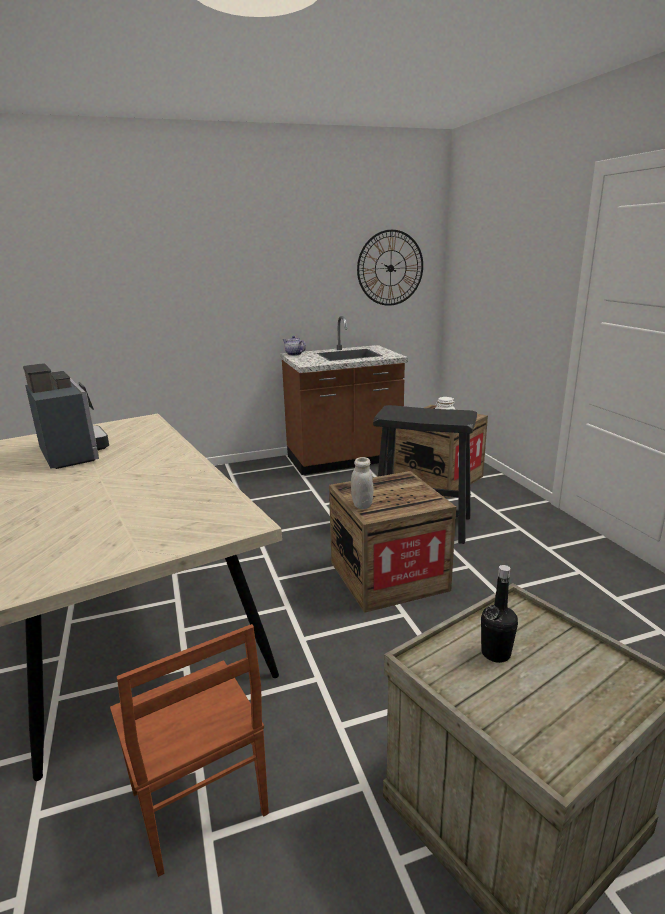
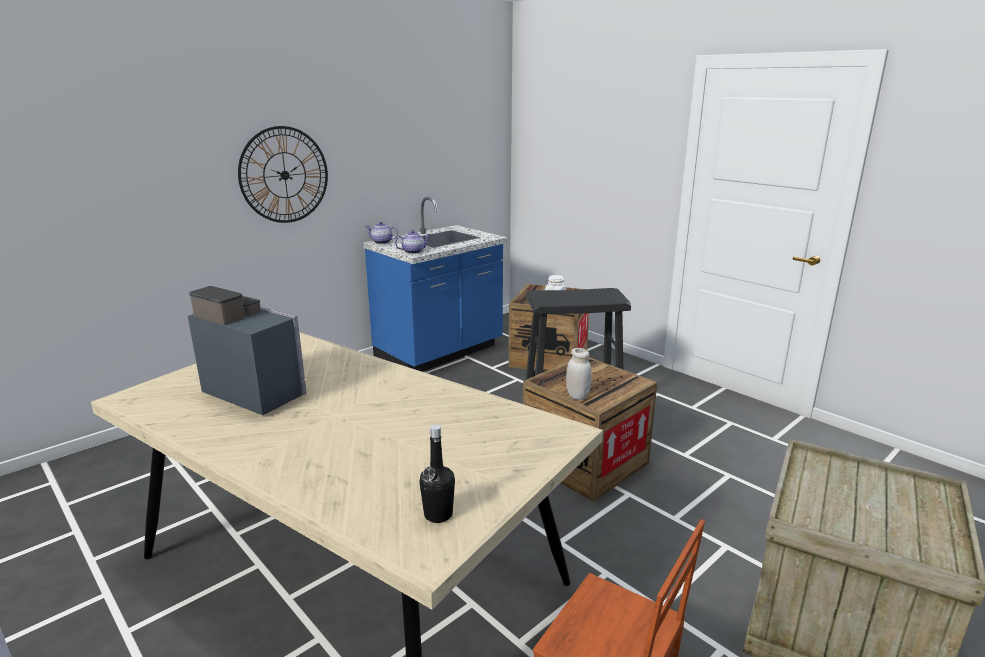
camera: 25 degrees left, 0 degrees up
brown counter [280,316,408,475] -> blue counter [363,197,508,372]
wall clock [357,230,423,306] -> wall clock moved to [238,126,328,223]
black bottle [481,565,518,663] -> black bottle moved to [419,424,455,523]
none -> teapot [395,230,430,254]

